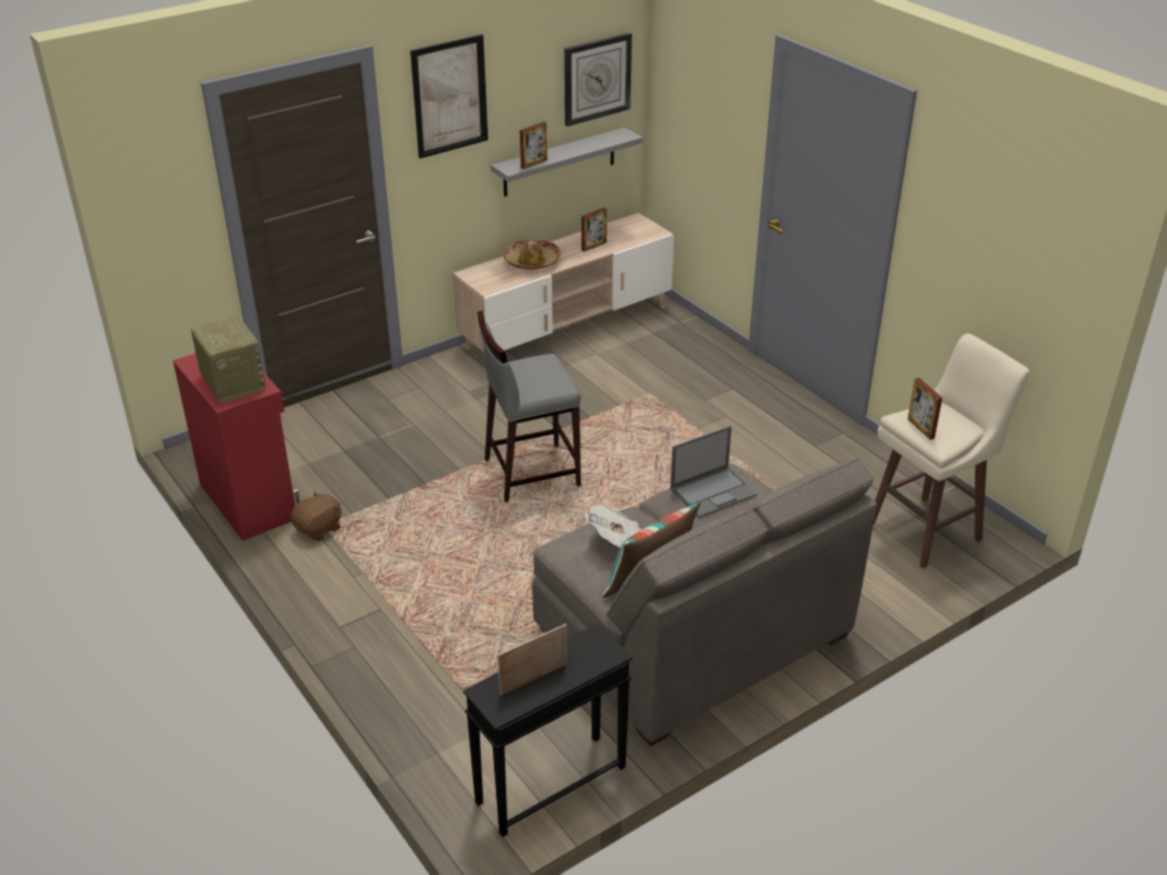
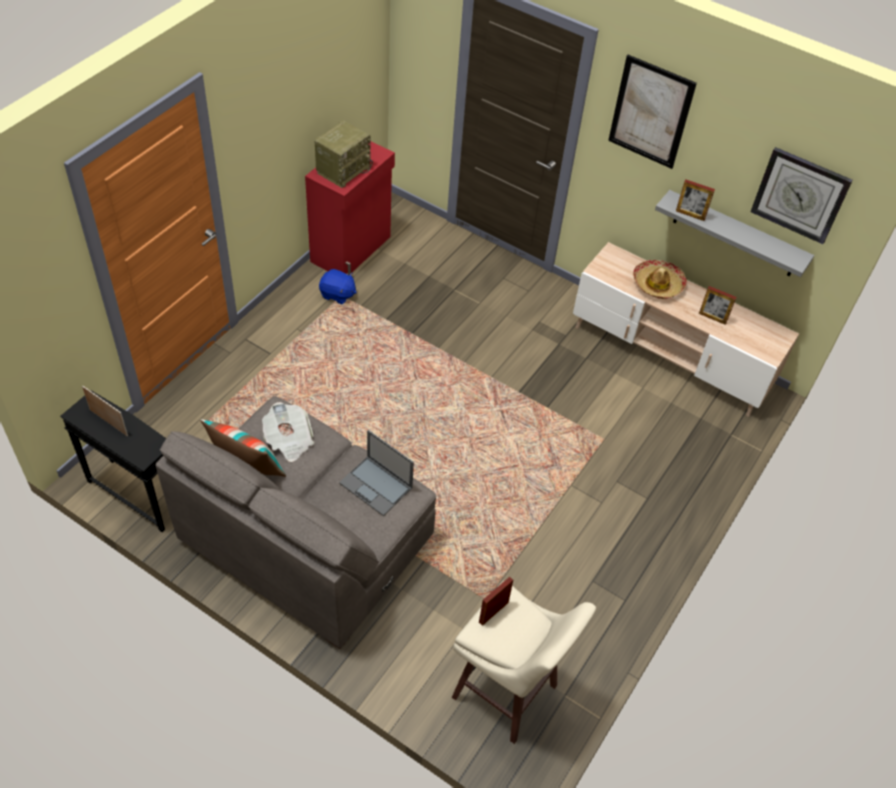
camera: 65 degrees right, 15 degrees up
brown plush toy [291,491,342,541] -> blue plush toy [319,269,357,304]
grey stool [477,311,581,502] -> none

